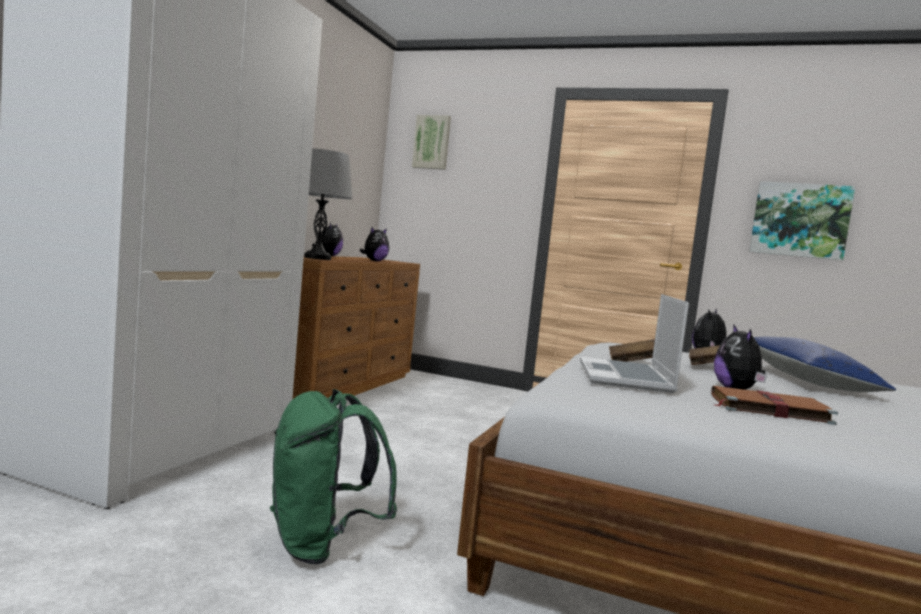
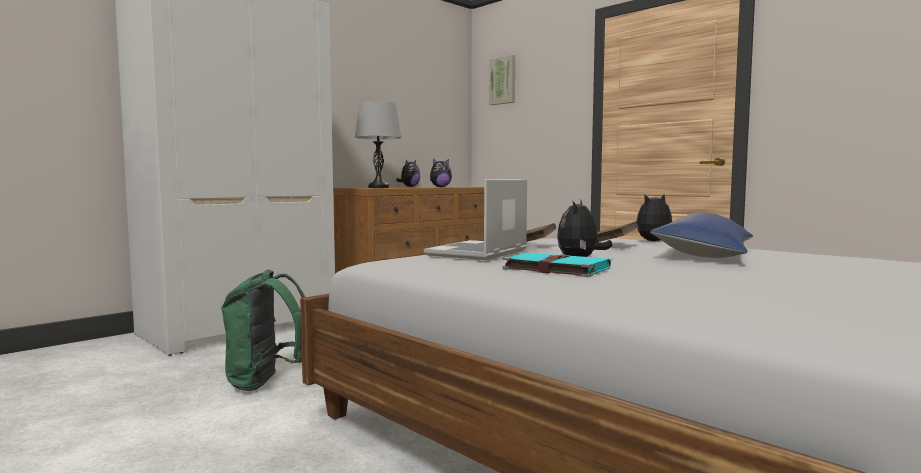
camera: 25 degrees right, 0 degrees up
brown book [711,386,838,425] -> turquoise book [503,253,611,277]
picture [749,181,855,261] -> none

